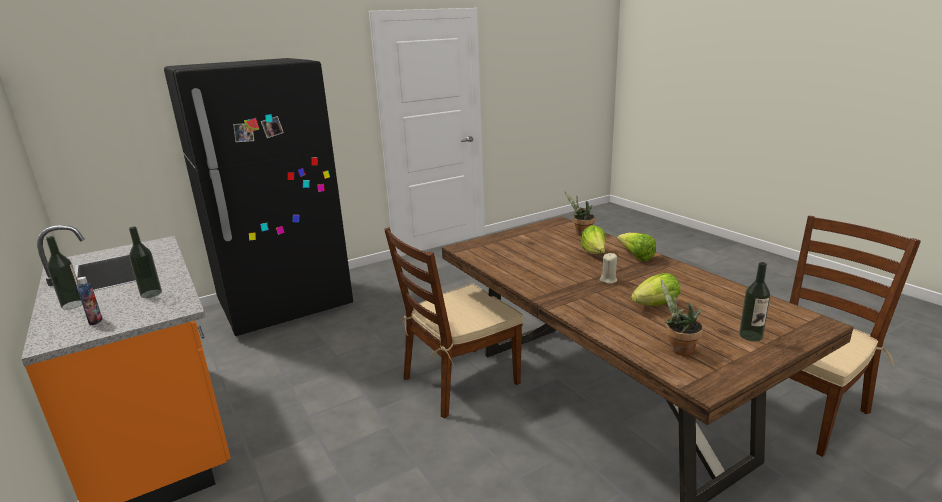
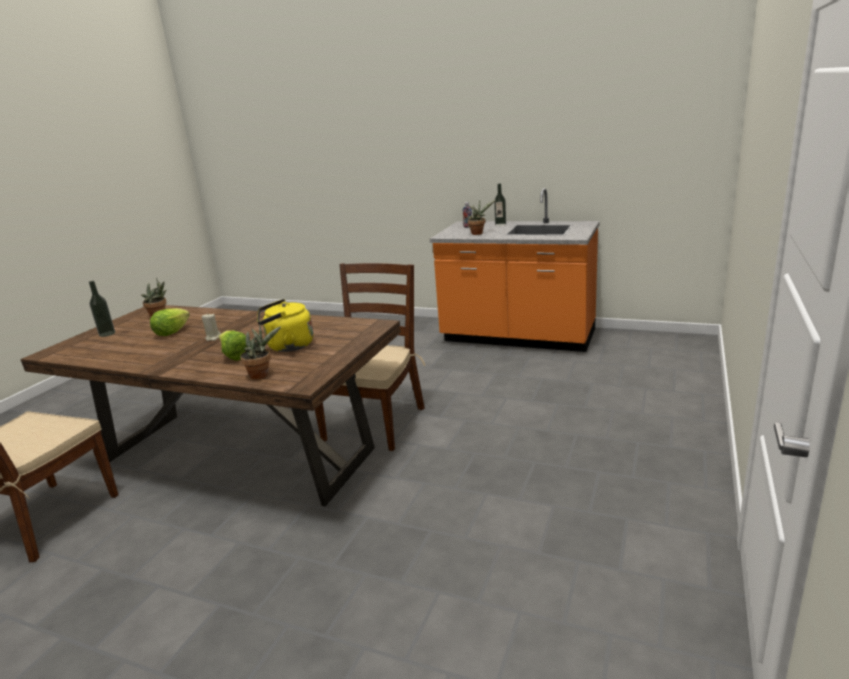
camera: 145 degrees right, 0 degrees up
bottle [129,227,162,298] -> potted plant [468,200,496,235]
black fridge [164,58,353,336] -> none
lettuce [617,233,656,261] -> none
none -> yellow kettle [257,299,313,352]

